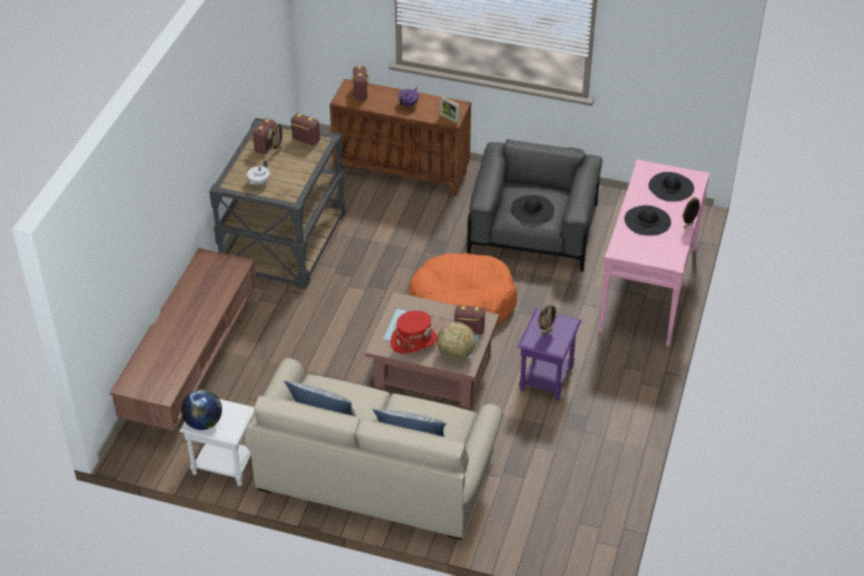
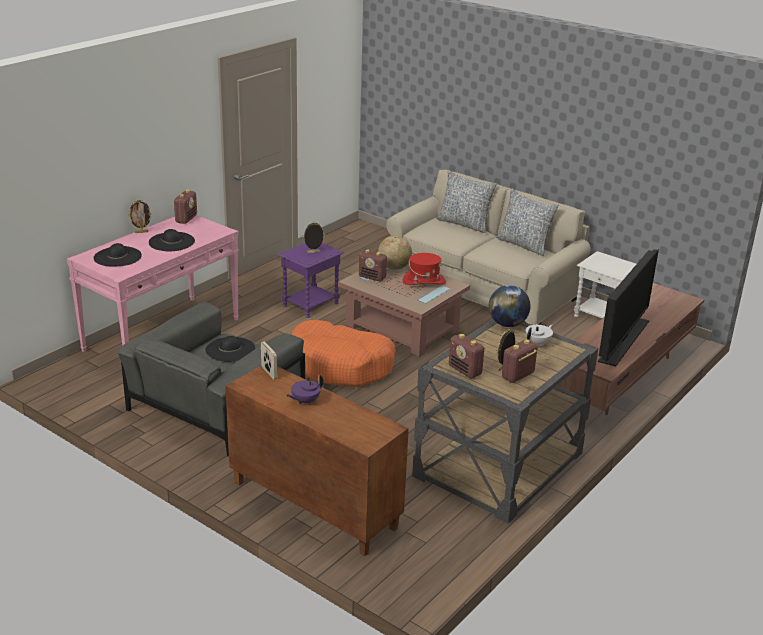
camera: 160 degrees left, 15 degrees down
globe [181,389,222,430] -> globe moved to [489,285,531,327]
radio [351,66,369,100] -> radio moved to [173,190,197,224]
none -> television [598,249,659,366]

